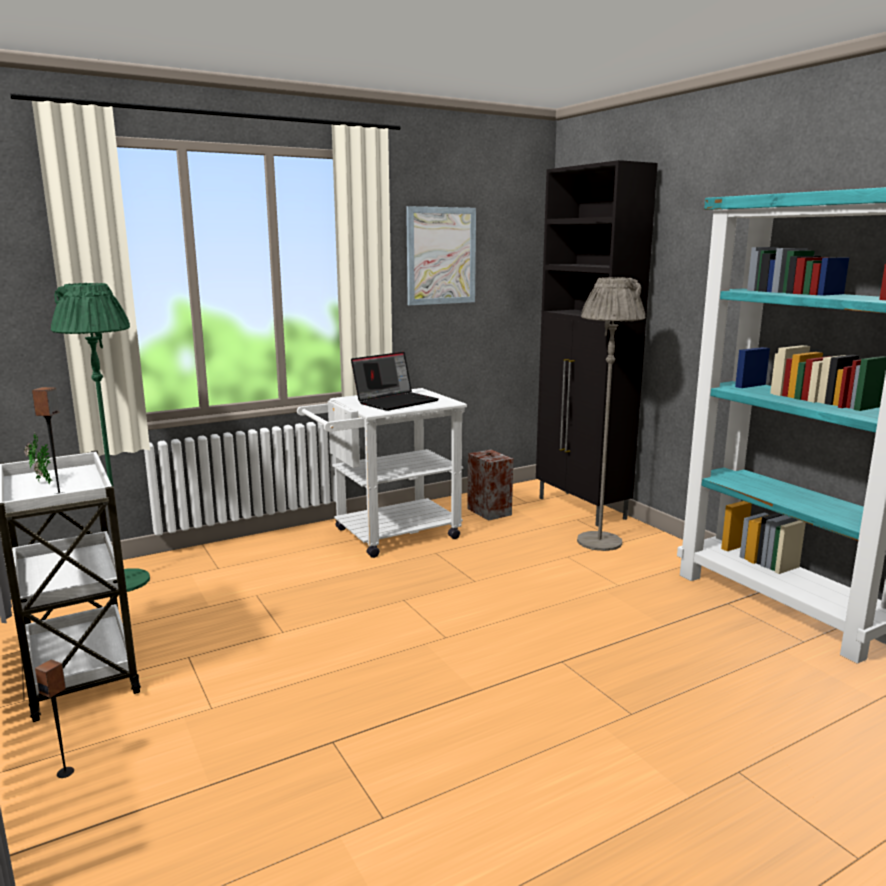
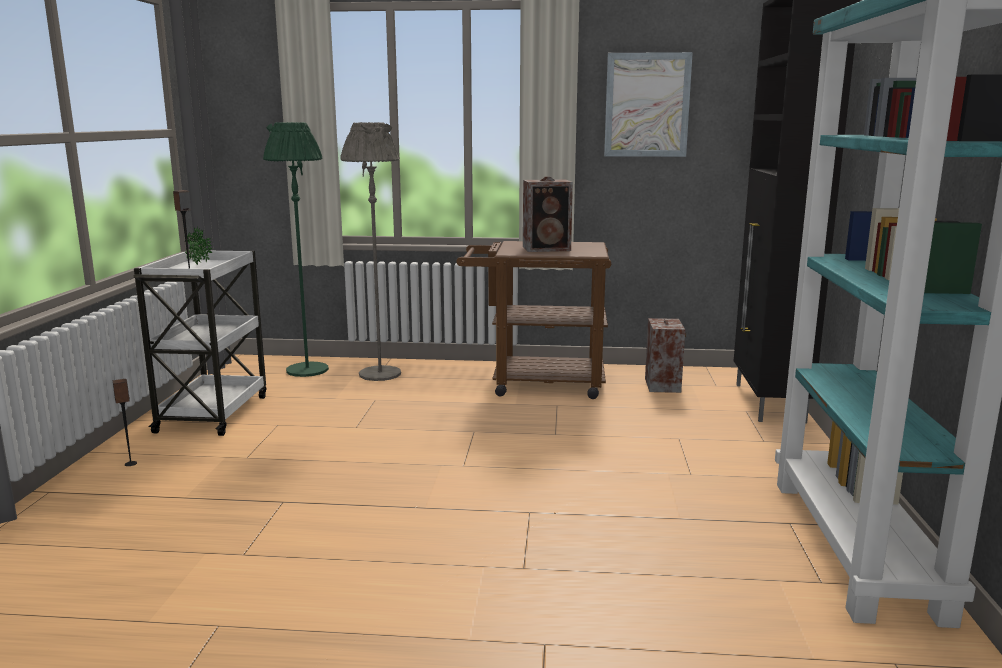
camera: 35 degrees right, 0 degrees up
white cart [297,388,467,558] -> brown cart [456,241,611,399]
laptop [351,352,439,411] -> speaker [523,177,573,252]
grey floor lamp [577,277,646,551] -> grey floor lamp moved to [340,122,401,381]

